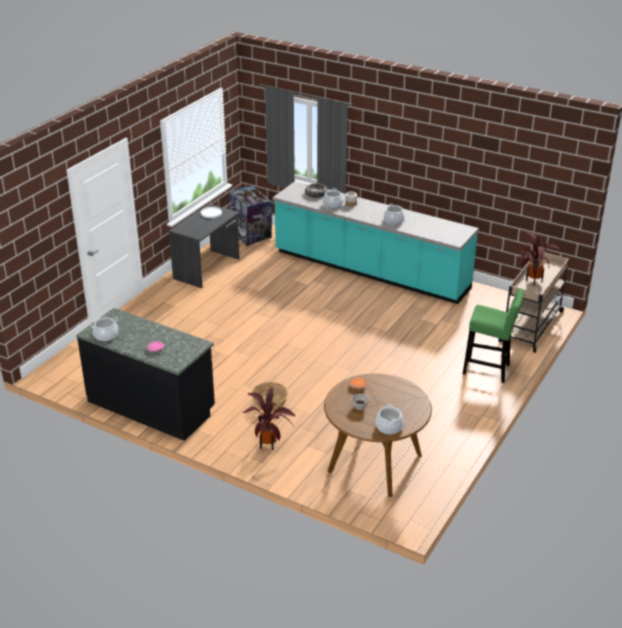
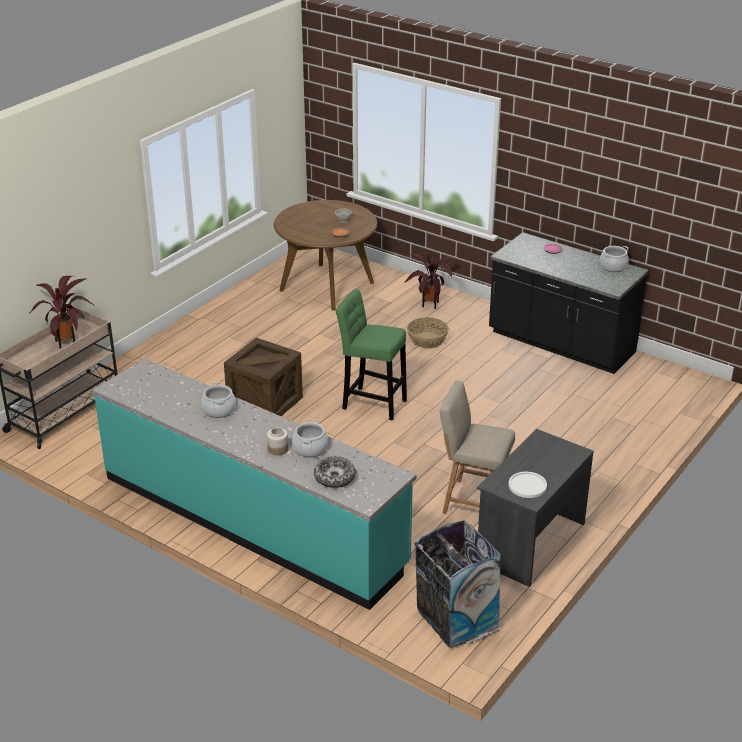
camera: 175 degrees left, 0 degrees up
cooking pot [376,404,404,435] -> none
green stool [463,288,524,383] -> green stool moved to [336,288,407,420]
none -> crate [224,338,303,416]
none -> beige chair [440,380,515,514]

